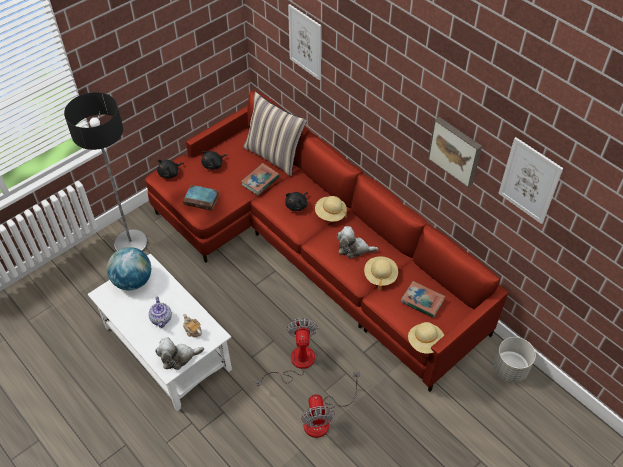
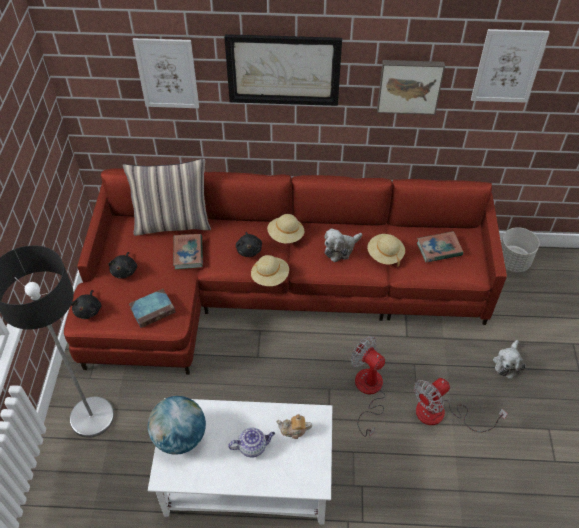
camera: 45 degrees left, 0 degrees up
teapot [148,297,172,328] -> teapot turned 45 degrees counterclockwise [228,428,275,458]
plush toy [155,337,204,370] -> plush toy moved to [493,340,526,379]
fan [301,371,360,438] -> fan turned 105 degrees clockwise [414,378,507,432]
beige hat [408,322,444,353] -> beige hat moved to [251,255,289,286]
none -> picture [224,34,342,106]

